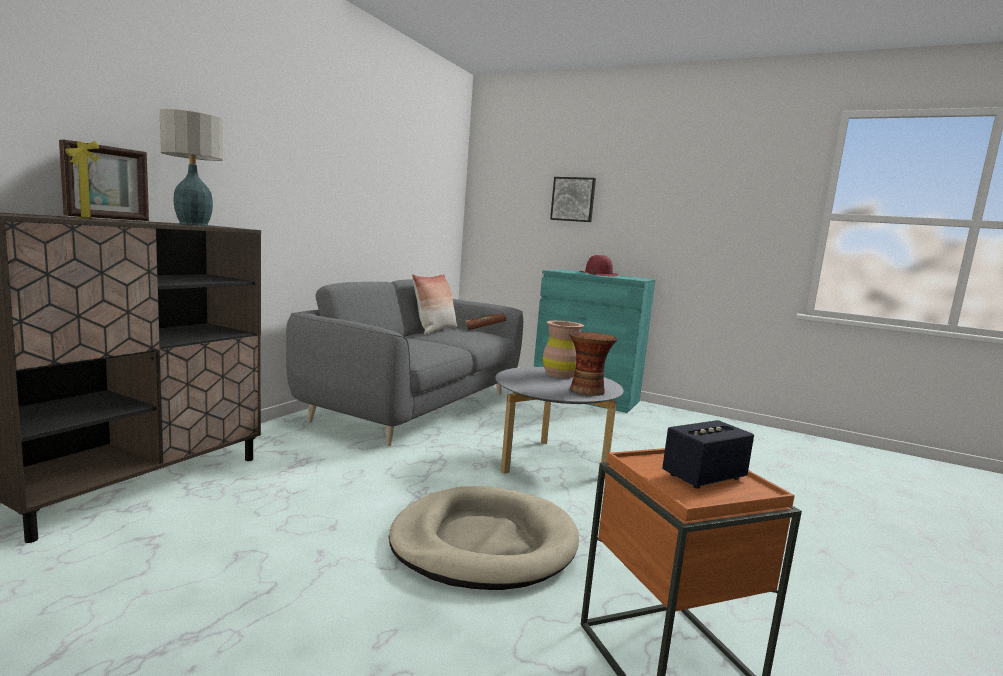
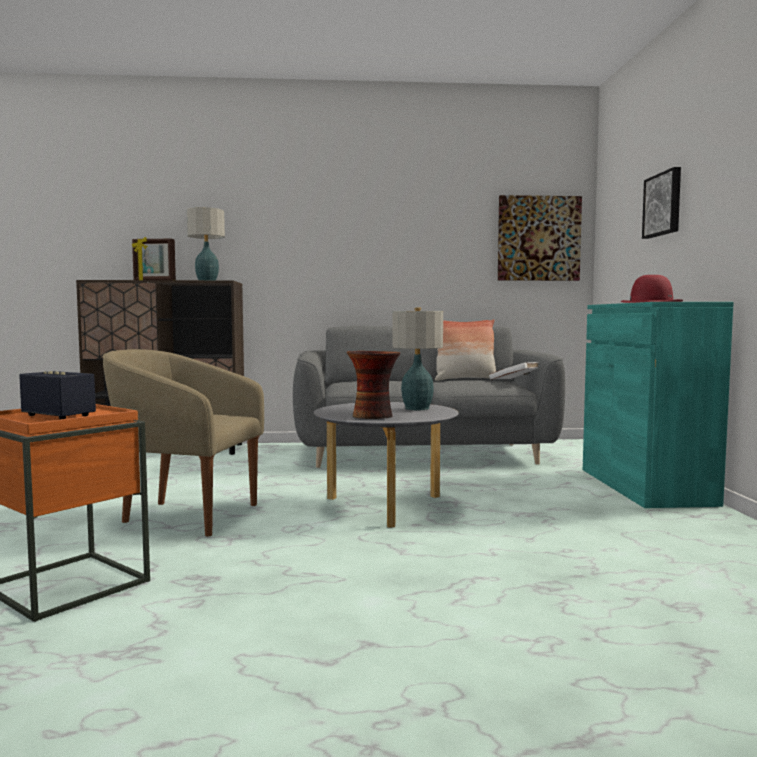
camera: 60 degrees right, 5 degrees down
beige dog bed [389,486,579,590] -> beige armchair [103,349,264,536]
brown book [465,313,507,330] -> white book [489,362,539,380]
brown vase [543,321,584,378] -> table lamp [392,307,443,410]
none -> picture [498,195,582,281]

